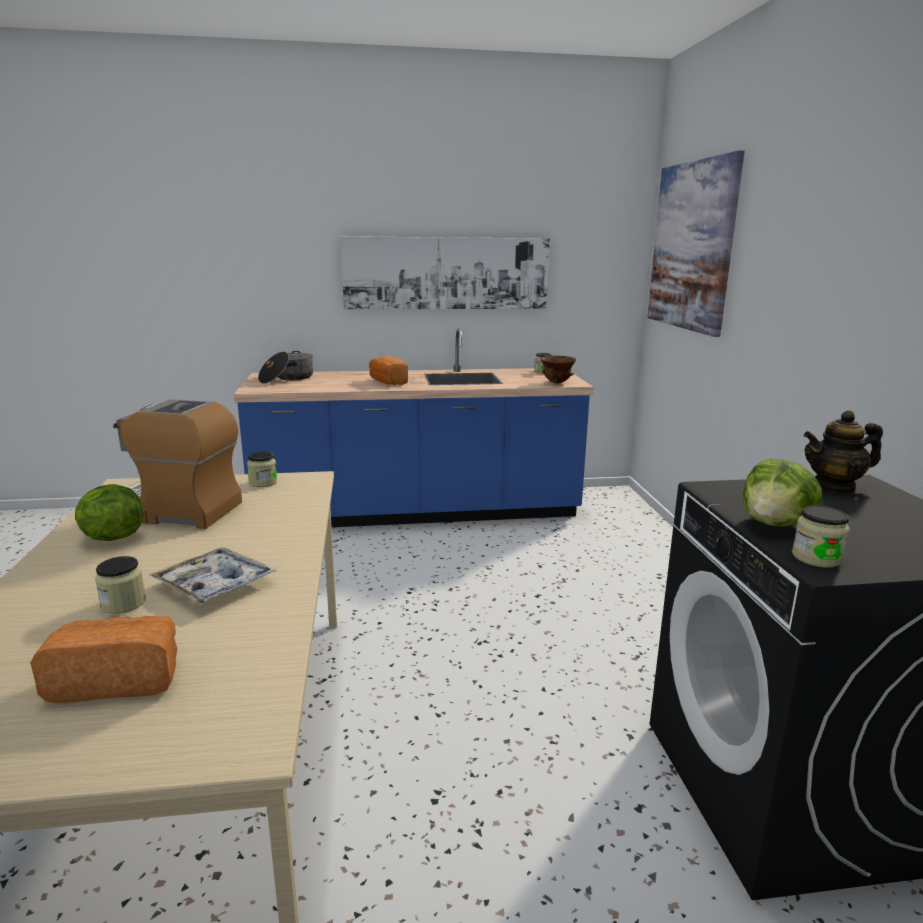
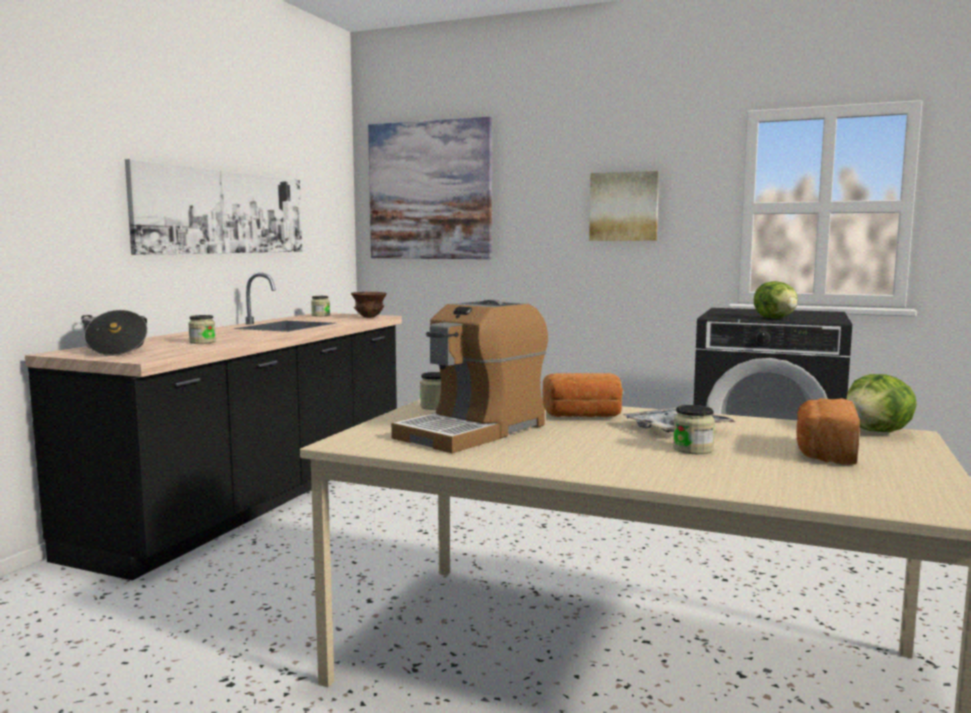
camera: 60 degrees left, 10 degrees down
lettuce [75,484,143,541] -> lettuce moved to [846,374,917,432]
blue counter [234,328,594,527] -> black counter [25,273,402,580]
bread [369,356,408,385] -> bread moved to [543,373,623,417]
jar [792,505,850,568] -> jar moved to [188,315,216,344]
teapot [804,410,883,494] -> none
none -> picture [589,171,659,241]

